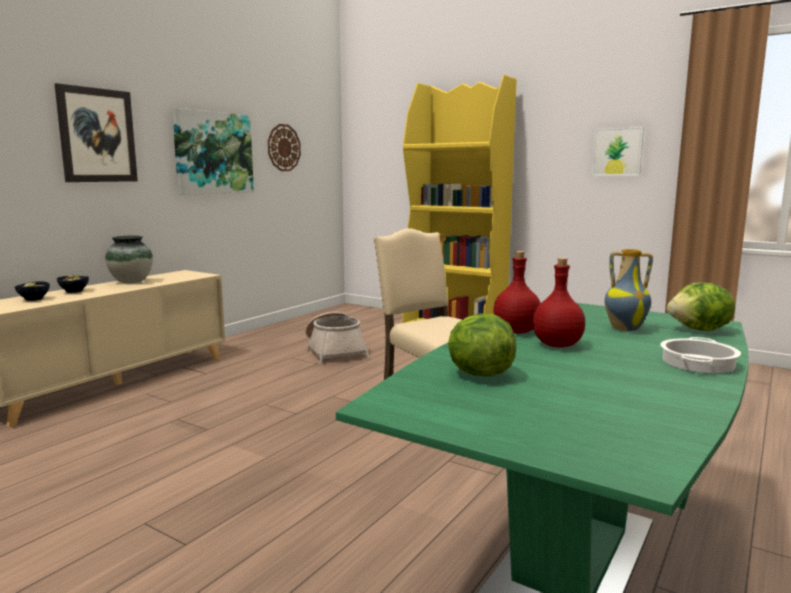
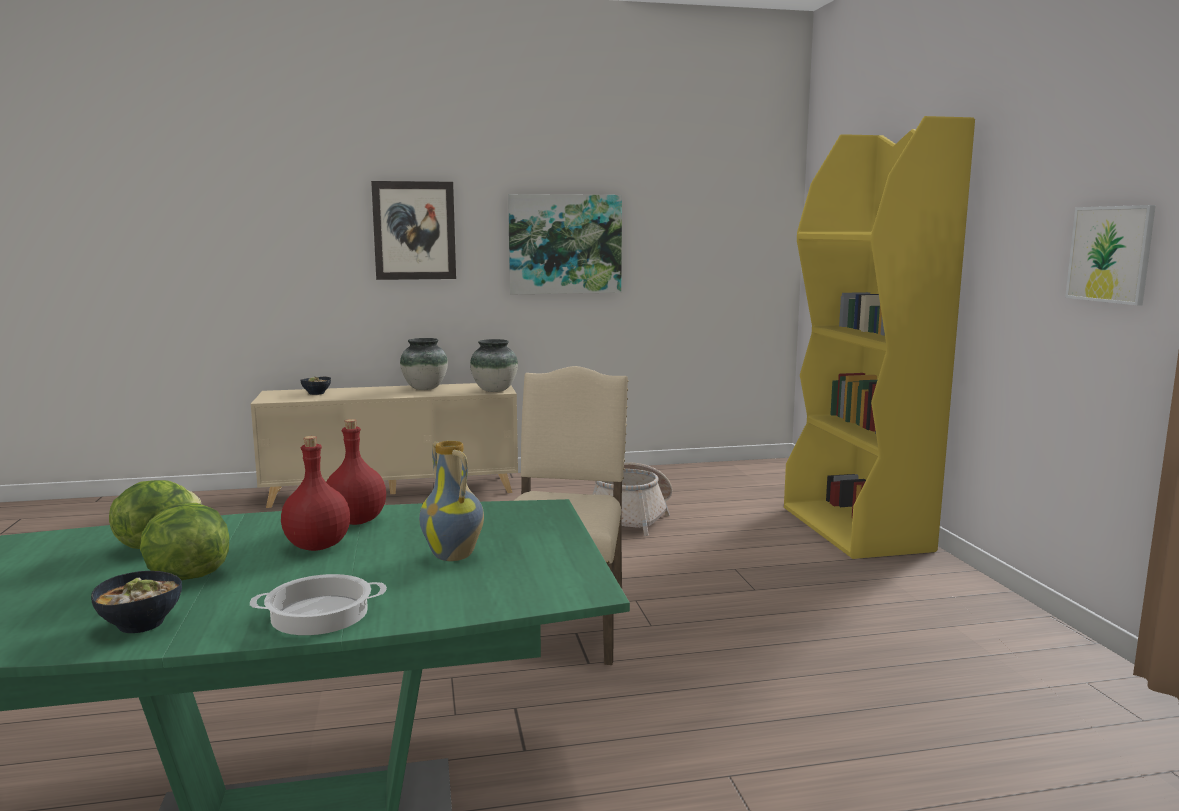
camera: 45 degrees right, 0 degrees up
bowl [57,275,89,293] -> bowl moved to [91,571,182,633]
wall clock [268,124,301,171] -> none
lettuce [667,282,735,331] -> lettuce moved to [140,503,229,580]
none -> vase [470,339,518,392]

